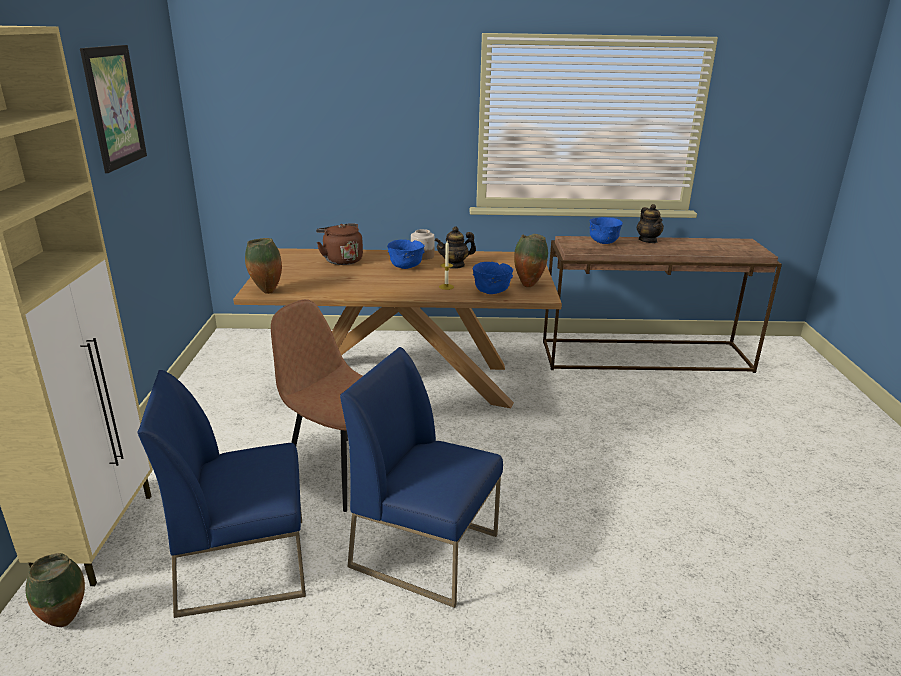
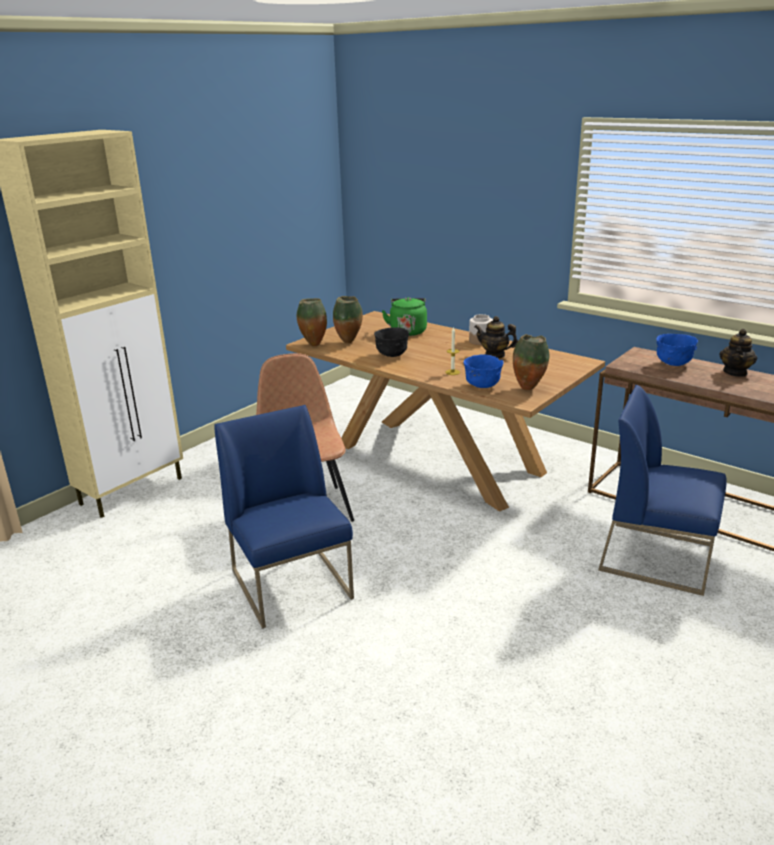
camera: 40 degrees right, 0 degrees up
vase [26,553,85,627] -> vase moved to [333,296,363,344]
picture [80,45,147,173] -> none
blue chair [137,370,306,618] -> blue chair moved to [598,385,727,596]
brown kettle [316,224,363,265] -> green kettle [382,297,427,336]
blue bowl [387,240,425,269] -> none
none -> black bowl [374,327,409,357]

